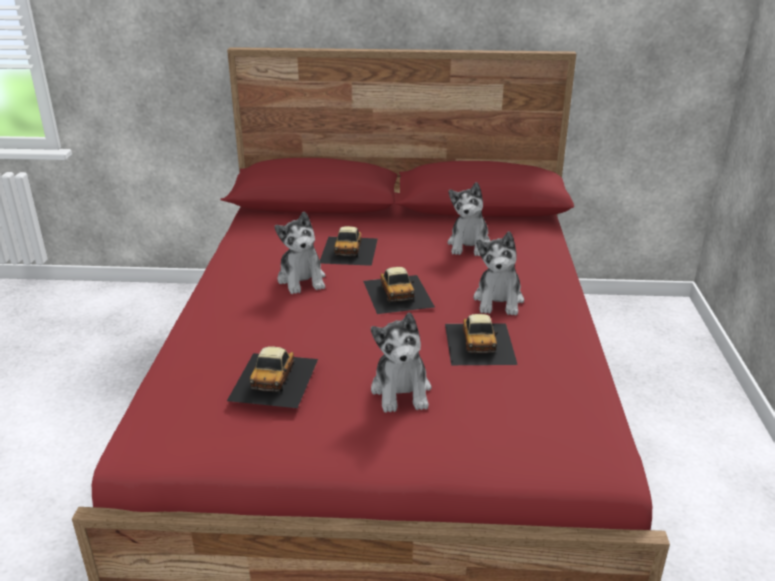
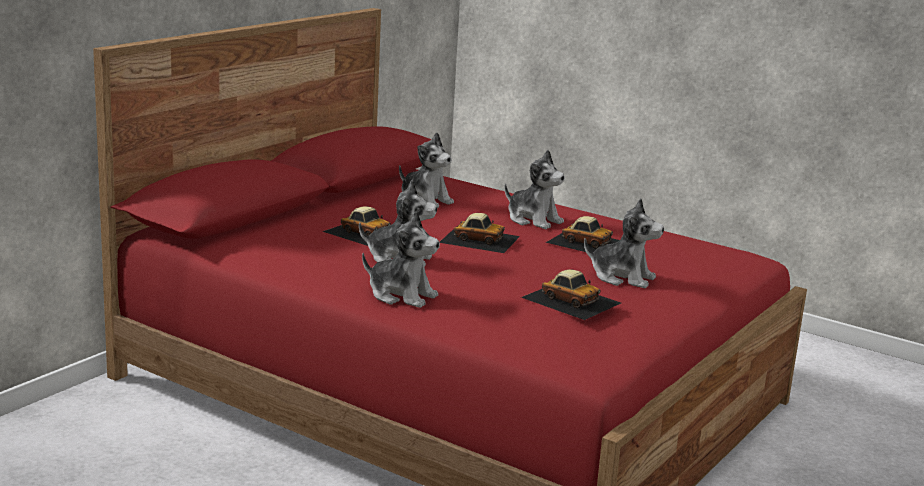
camera: 60 degrees left, 10 degrees down
none -> plush toy [362,211,440,308]

